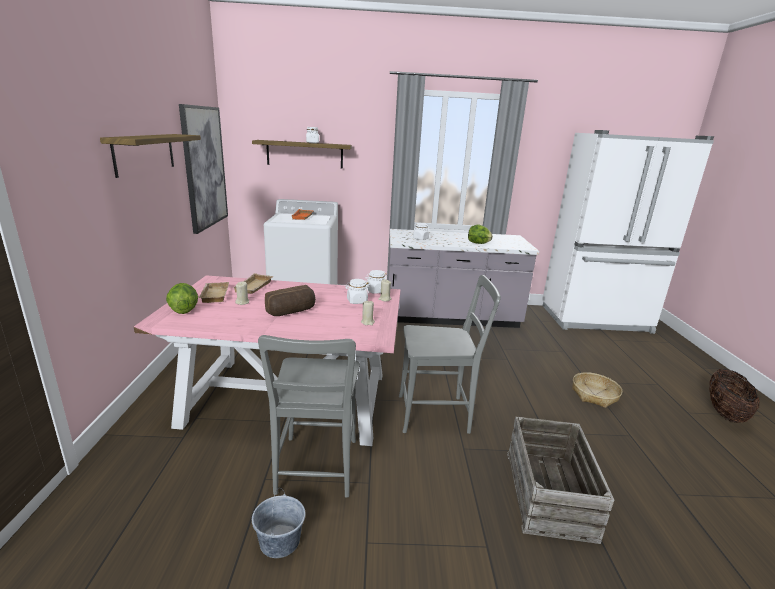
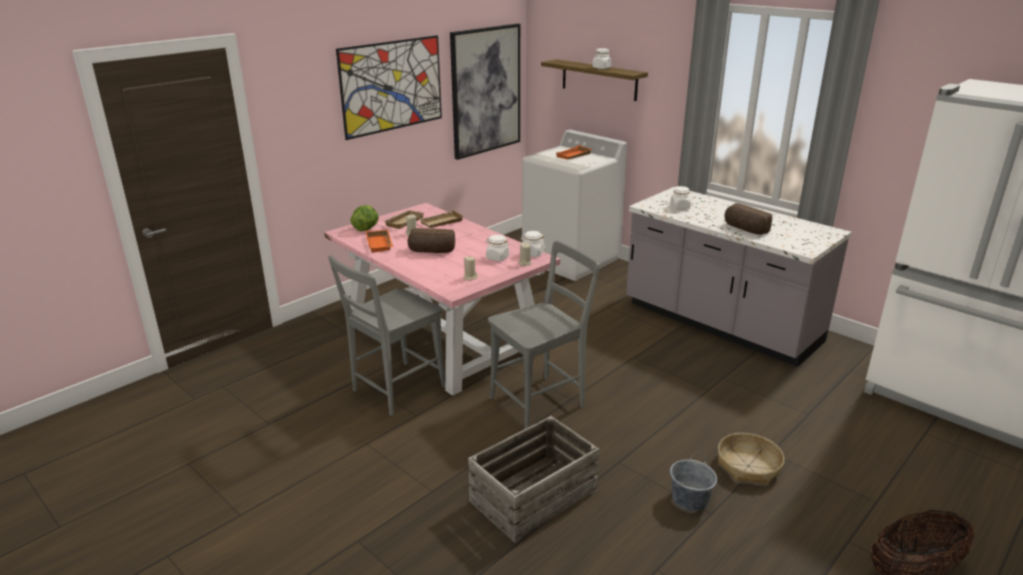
camera: 45 degrees right, 5 degrees up
shelf [100,134,201,178] -> picture [336,35,442,140]
grey bucket [252,488,305,558] -> grey bucket moved to [670,452,717,511]
grey chair [399,275,501,434] -> grey chair turned 75 degrees counterclockwise [488,241,600,429]
lettuce [468,225,493,244] -> bread [724,203,772,235]
none -> orange tray [365,229,393,253]

